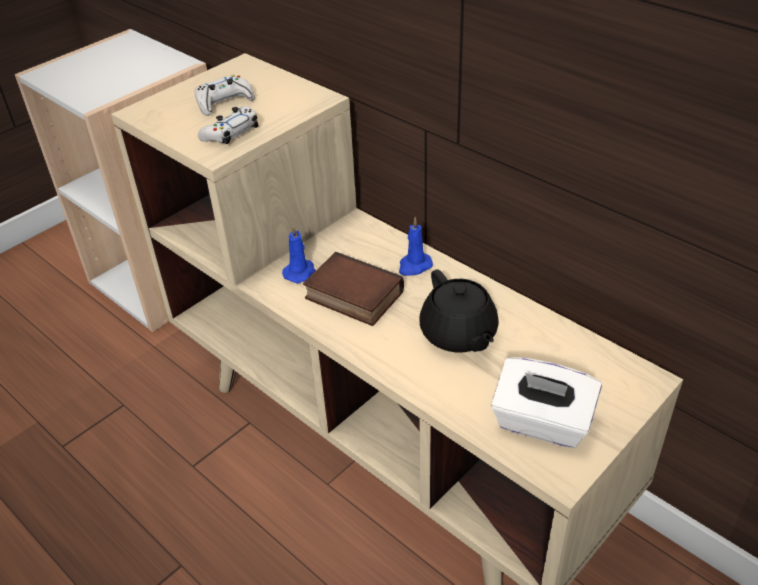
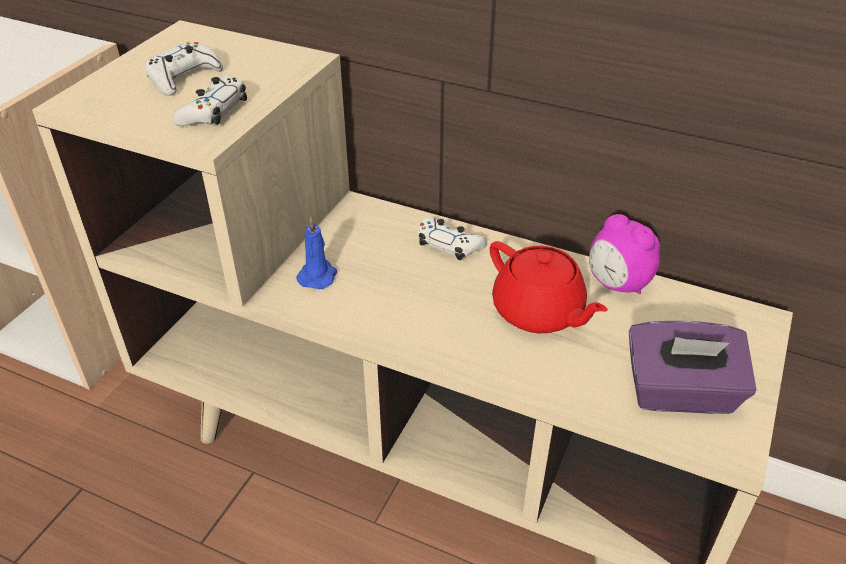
camera: 20 degrees left, 0 degrees up
book [303,252,404,326] -> none
blue candle [399,217,433,276] -> white game controller [418,217,487,260]
black teapot [419,269,499,353] -> red teapot [490,241,608,333]
white tissue box [491,358,602,448] -> purple tissue box [629,321,756,414]
none -> alarm clock [589,214,660,294]

